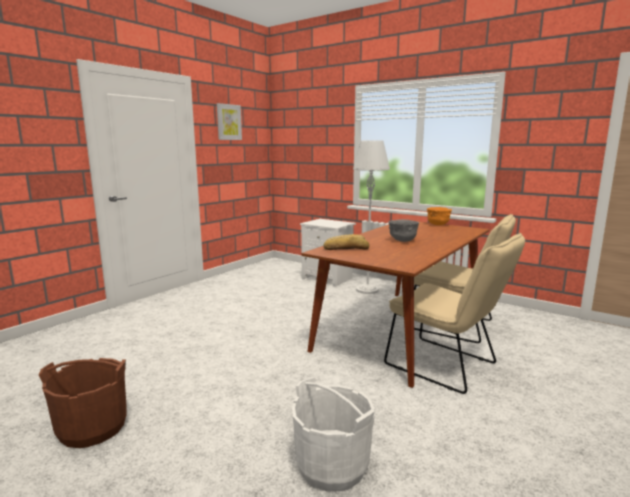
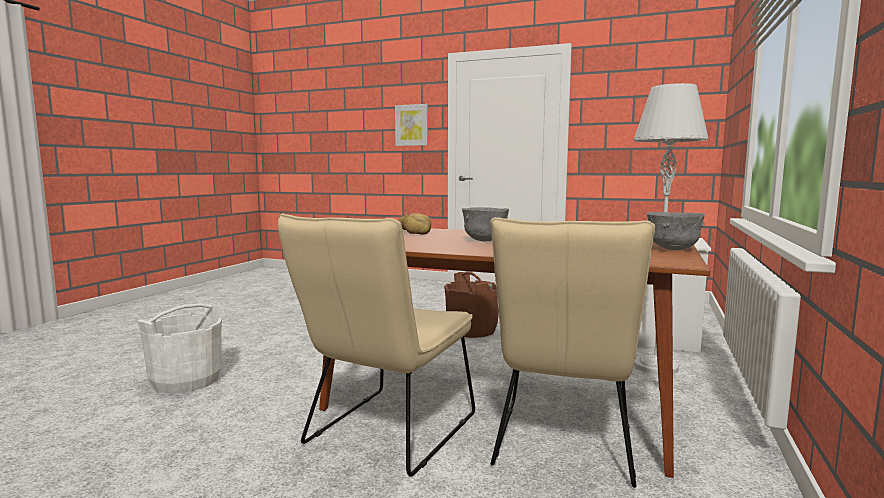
camera: 75 degrees right, 5 degrees down
brown bucket [39,358,127,448] -> brown bucket moved to [444,272,498,338]
picture [217,103,242,140] -> picture moved to [395,104,428,146]
orange bowl [427,207,452,225] -> grey bowl [647,212,705,250]

